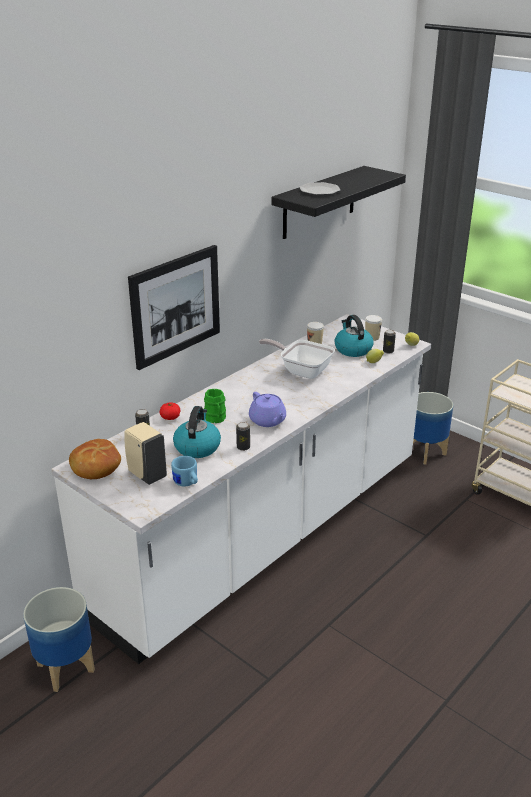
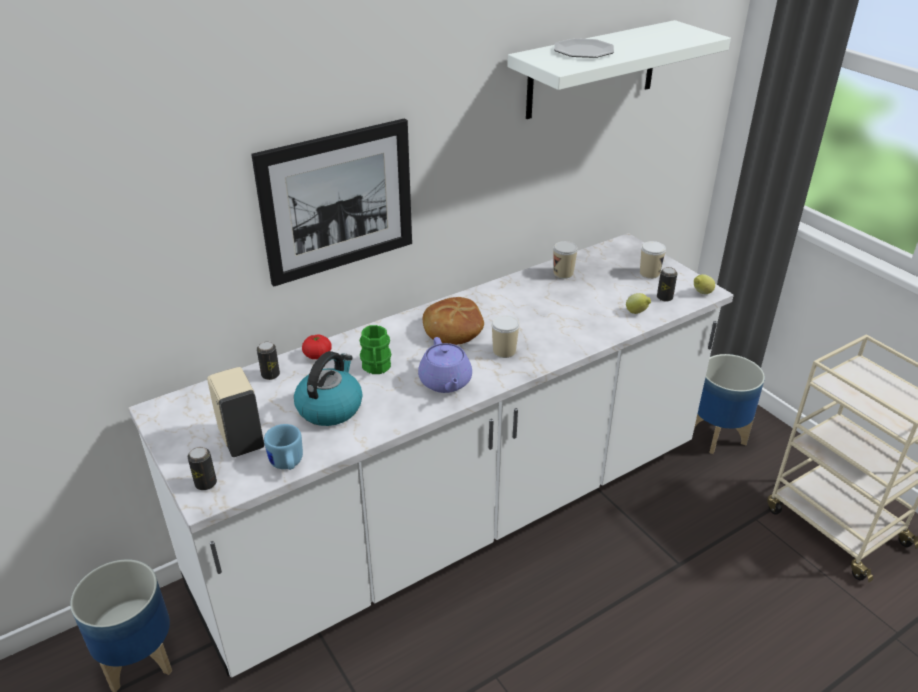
camera: 15 degrees right, 5 degrees up
bread [69,439,121,479] -> bread moved to [423,297,484,345]
can [236,422,250,451] -> can moved to [188,447,217,490]
frying pan [259,339,335,379] -> none
black shelf [272,166,406,239] -> white shelf [507,20,731,119]
kettle [335,315,374,357] -> none
none -> cup [491,315,520,358]

